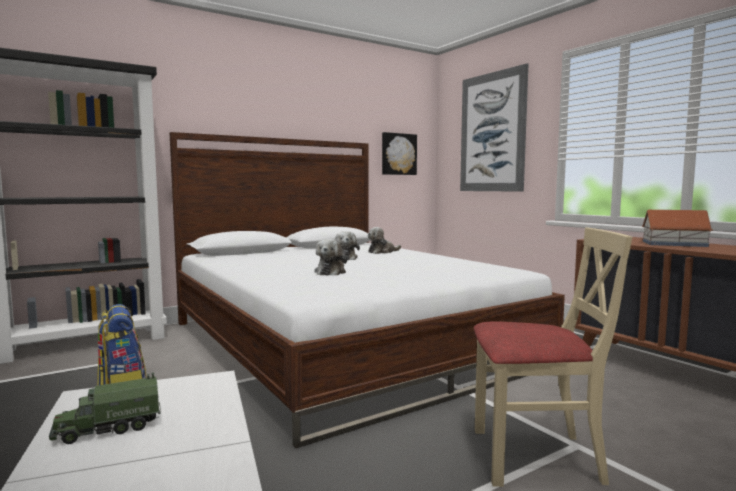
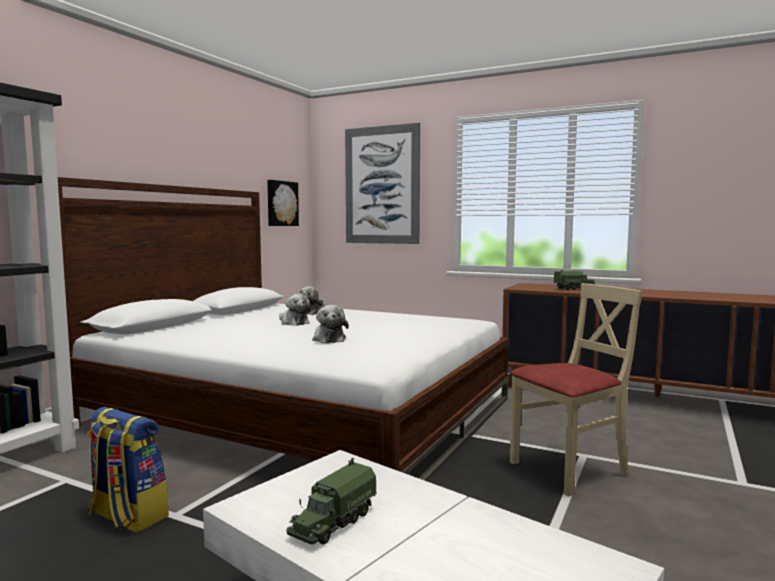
camera: 30 degrees left, 0 degrees up
toy house [642,210,713,247] -> toy truck [554,269,597,290]

